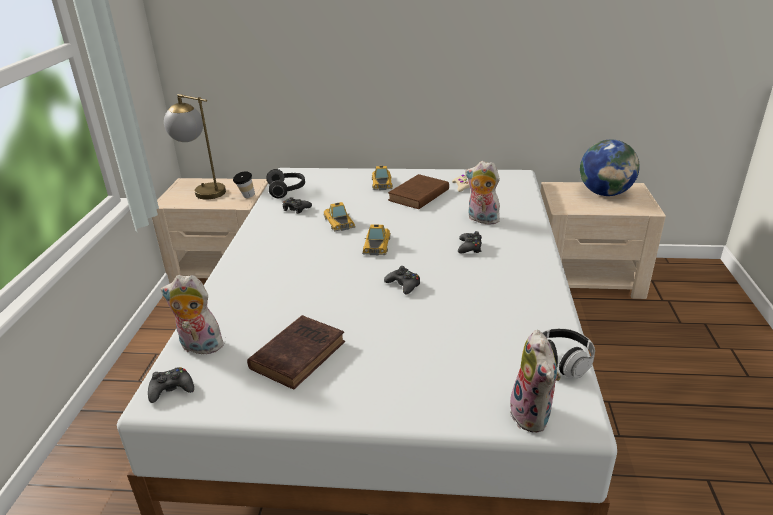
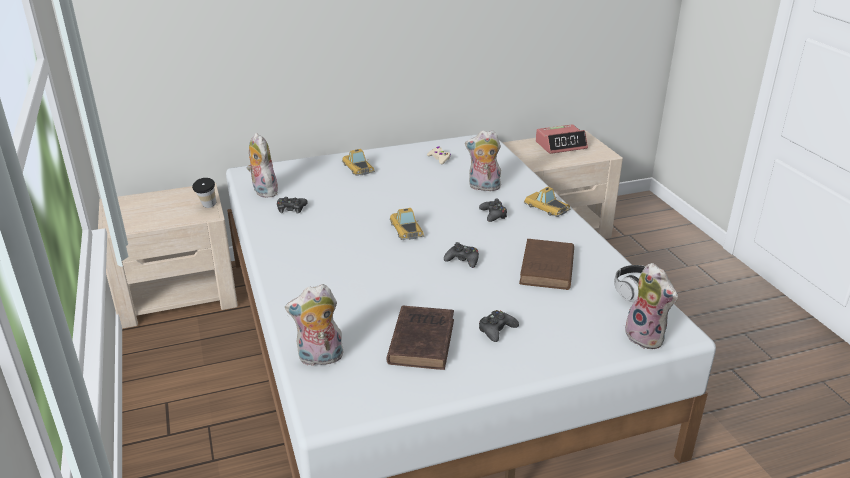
camera: 25 degrees left, 0 degrees up
black game controller [148,367,194,403] -> black game controller moved to [479,310,519,342]
table lamp [164,94,226,199] -> none
headphones [266,169,305,198] -> plush toy [247,133,278,198]
toy car [323,202,356,231] -> toy car moved to [524,187,571,217]
brown book [388,174,449,209] -> brown book moved to [519,239,574,290]
globe [580,139,640,196] -> alarm clock [536,124,588,154]

